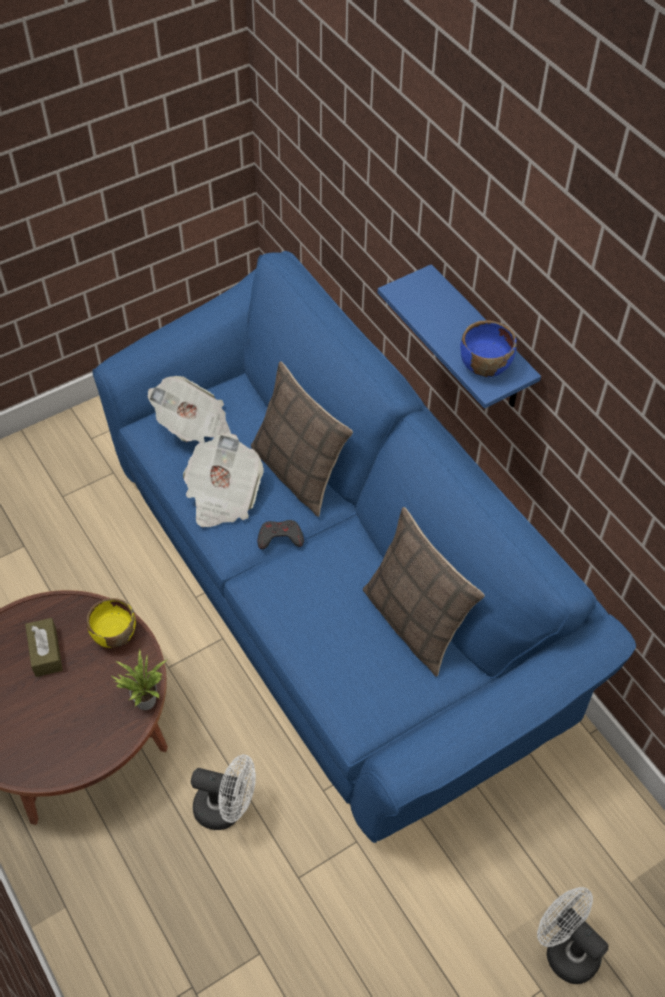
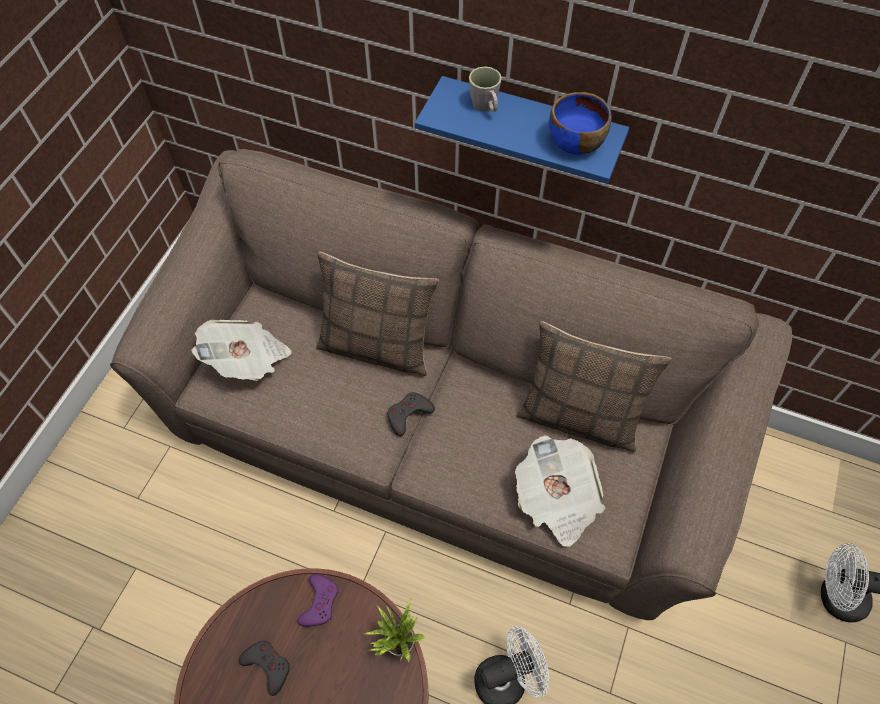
camera: 35 degrees left, 5 degrees up
brown tissue box [25,618,63,677] -> grey game controller [238,641,290,696]
yellow bowl [87,598,136,648] -> purple game controller [298,574,338,627]
blue sofa [92,251,636,843] -> brown sofa [110,149,792,620]
newspaper [183,433,264,527] -> newspaper moved to [515,435,605,547]
none -> grey mug [469,67,502,112]

